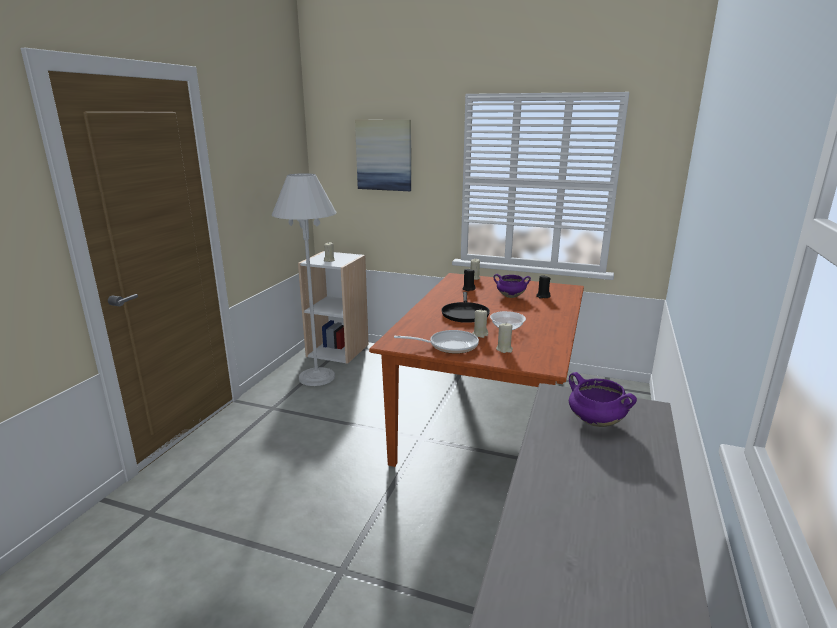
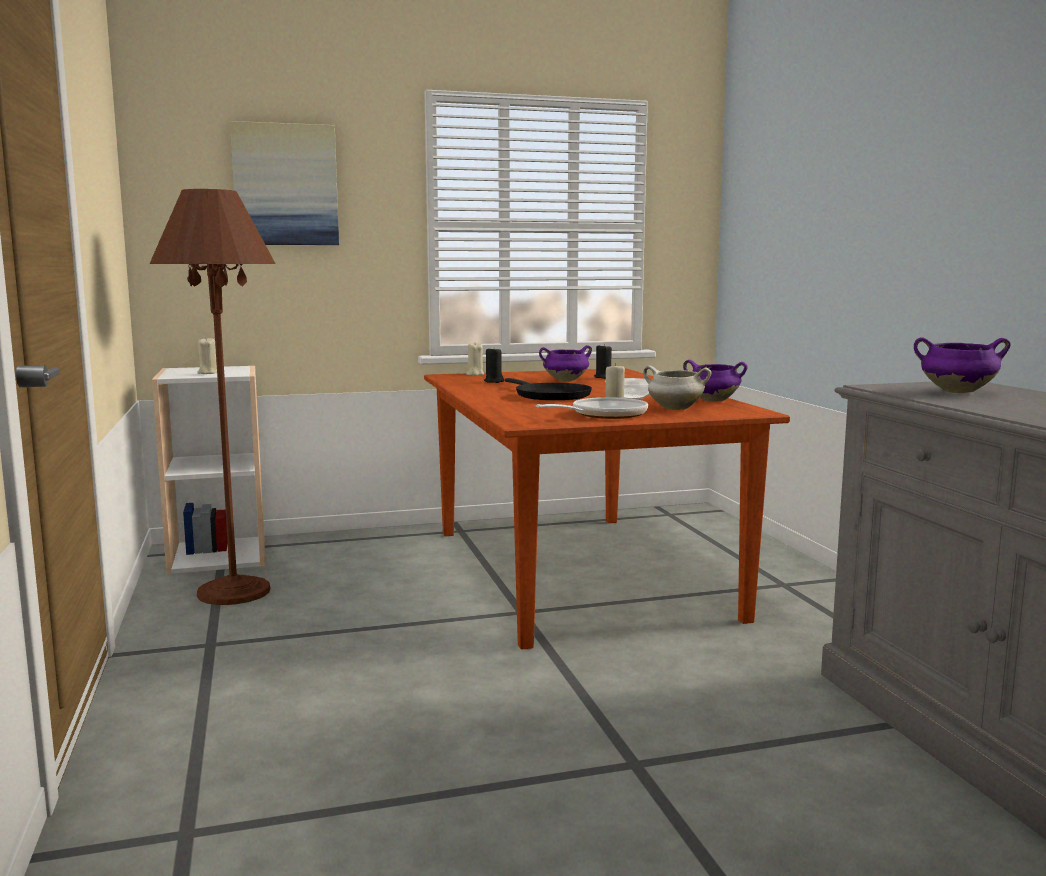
camera: 35 degrees left, 10 degrees down
white floor lamp [272,173,336,386] -> brown floor lamp [150,189,276,605]
beige candle [496,323,513,353] -> white cooking pot [643,365,711,410]
none -> purple cooking pot [683,360,748,402]

